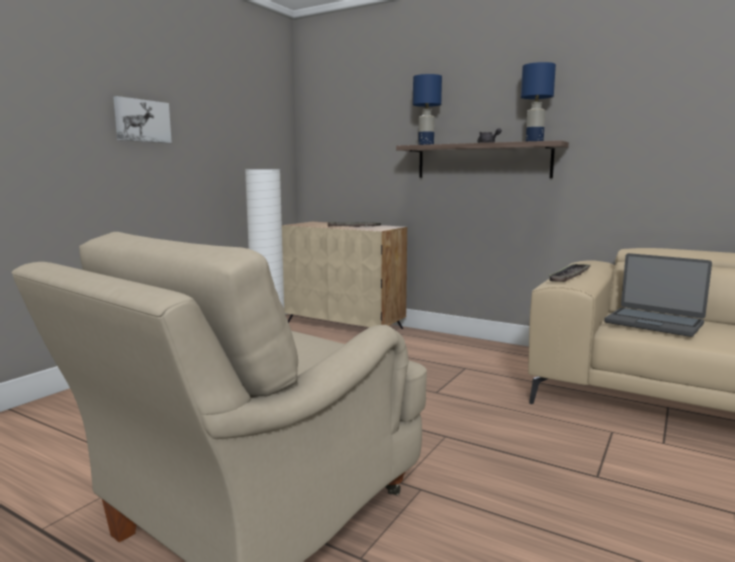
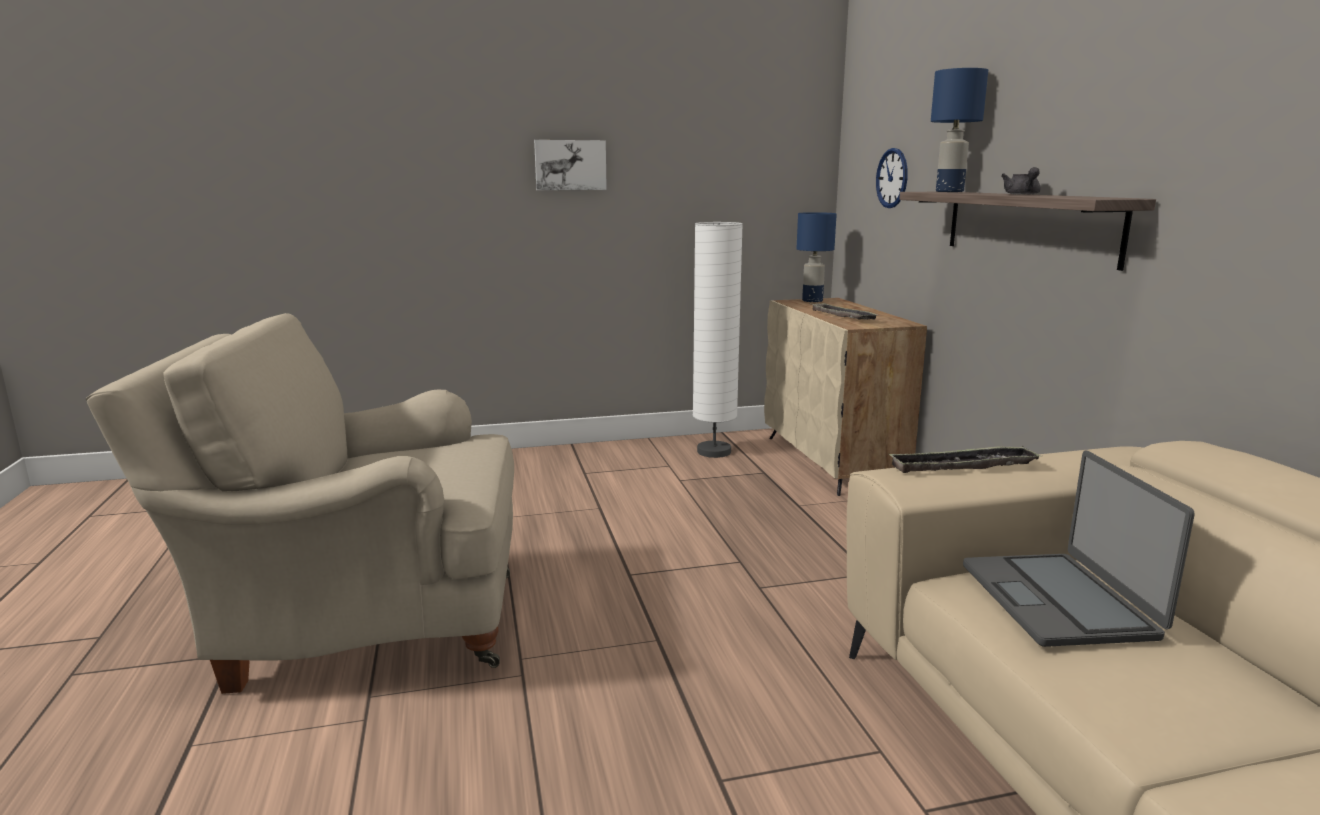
camera: 45 degrees right, 5 degrees up
blue table lamp [521,62,556,141] -> blue table lamp moved to [796,212,837,302]
none -> wall clock [876,148,908,208]

